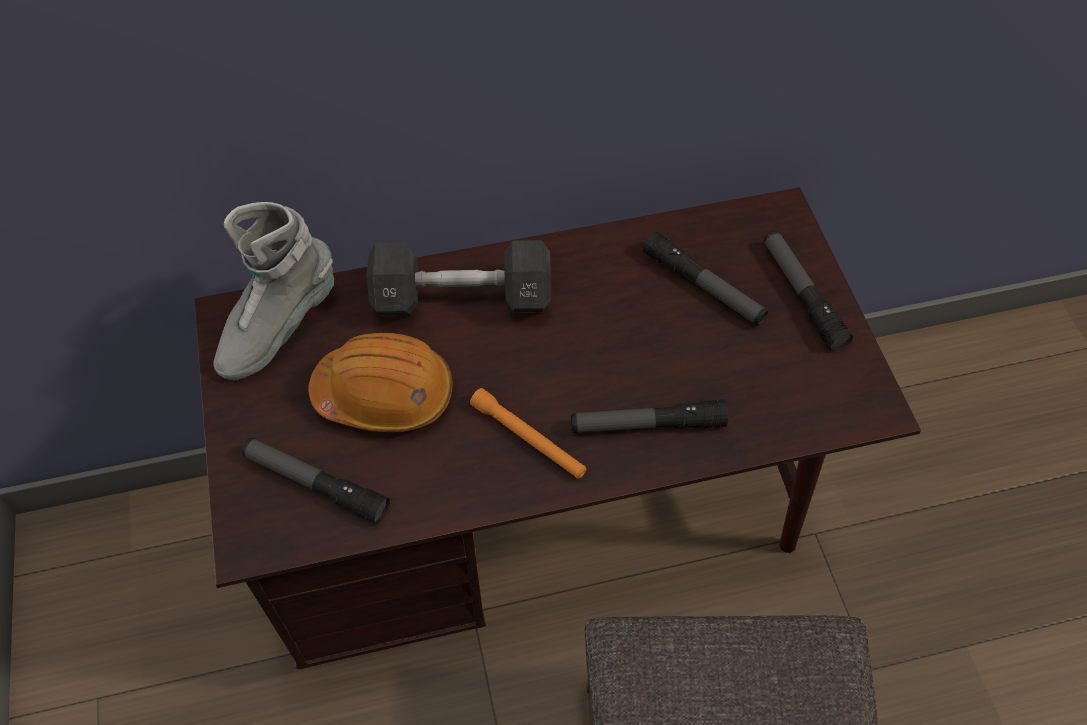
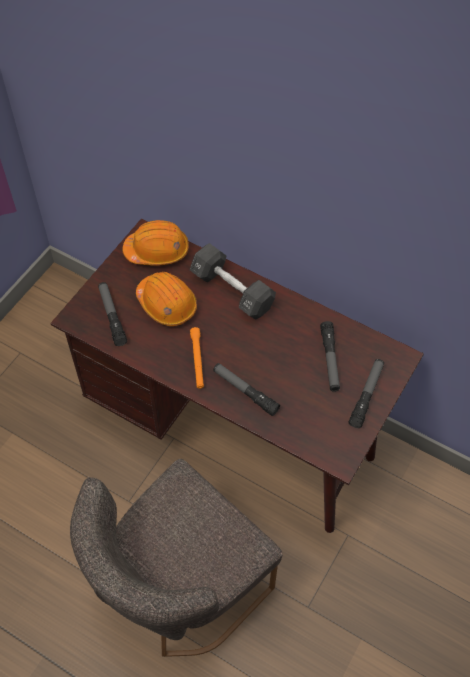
camera: 45 degrees right, 0 degrees up
grey boot [213,202,334,380] -> orange hard hat [123,220,189,266]

